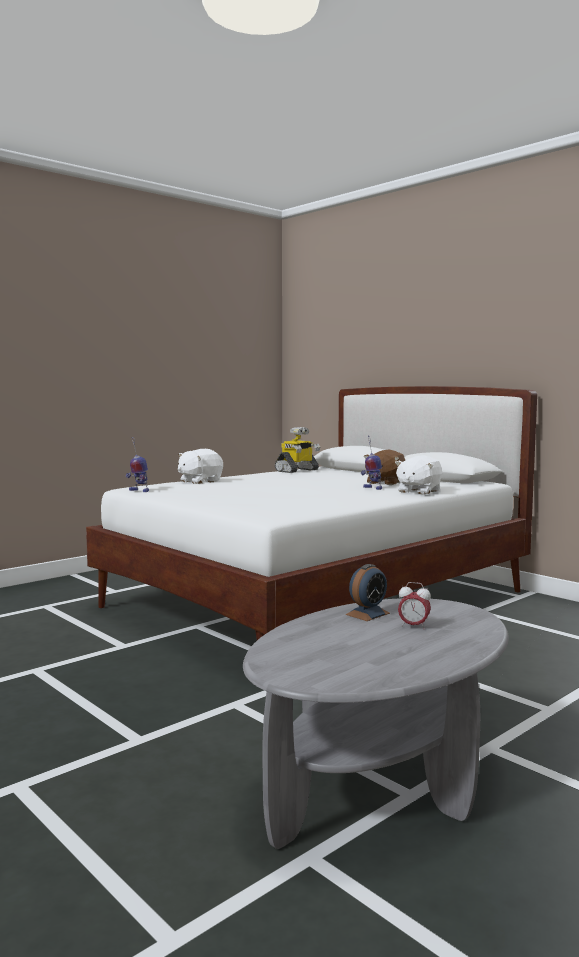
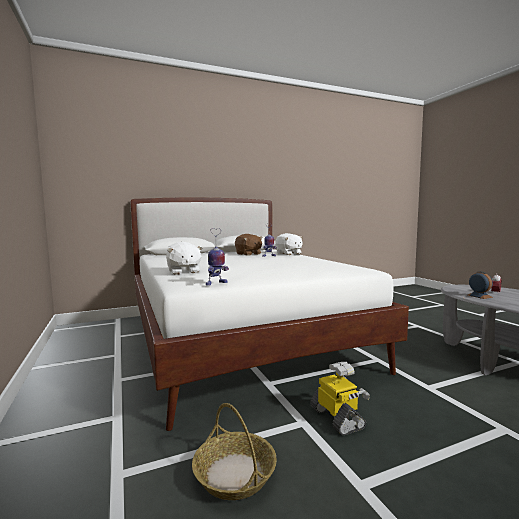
camera: 70 degrees left, 0 degrees up
toy robot [275,427,320,473] -> toy robot moved to [310,362,370,436]
none -> basket [192,403,277,500]

